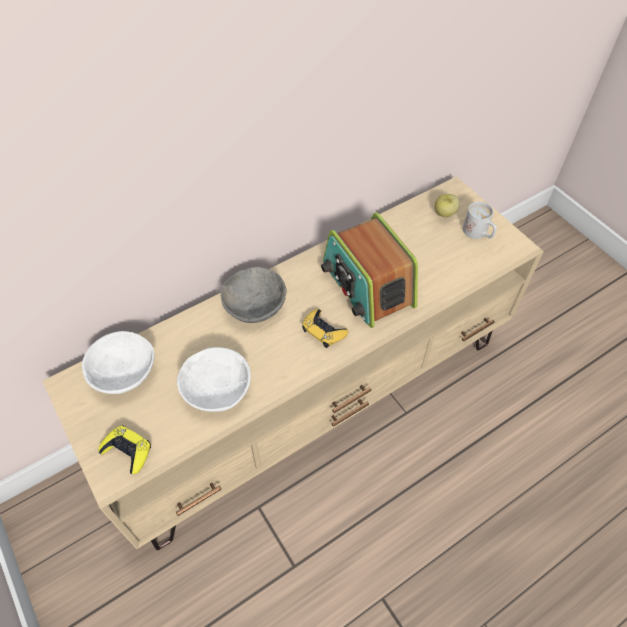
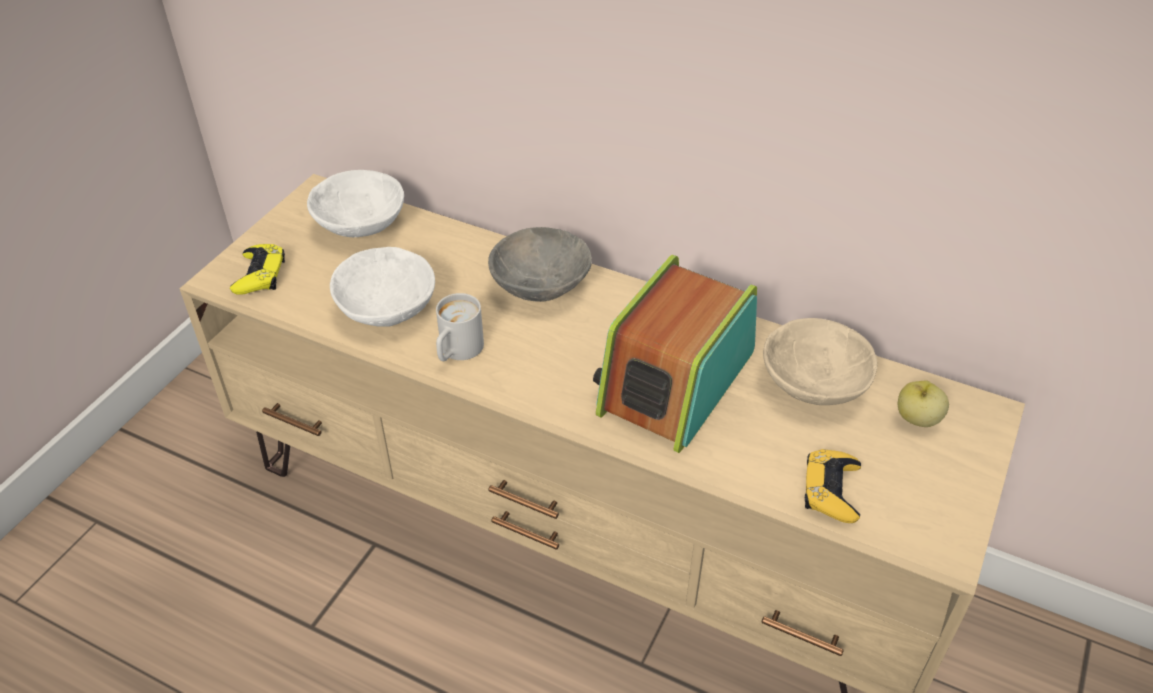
camera: 60 degrees right, 10 degrees down
yellow game controller [302,309,348,348] -> yellow game controller moved to [805,449,861,523]
white mug [463,202,497,239] -> white mug moved to [436,293,484,361]
none -> beige bowl [763,318,877,405]

